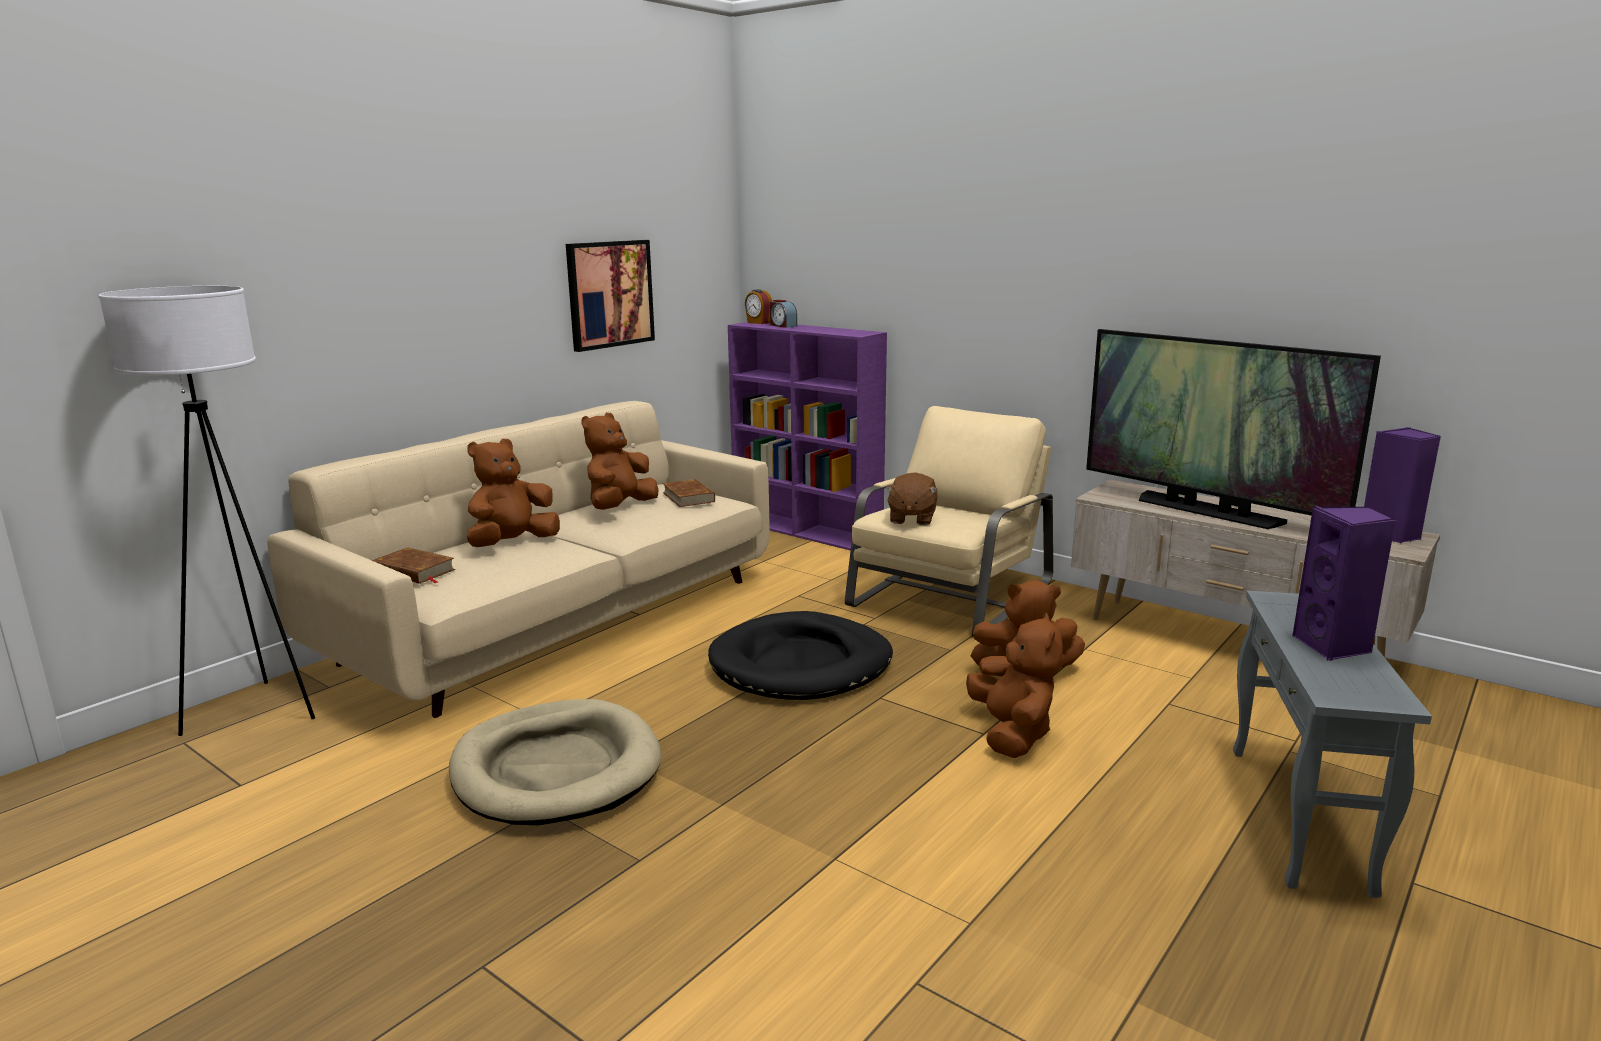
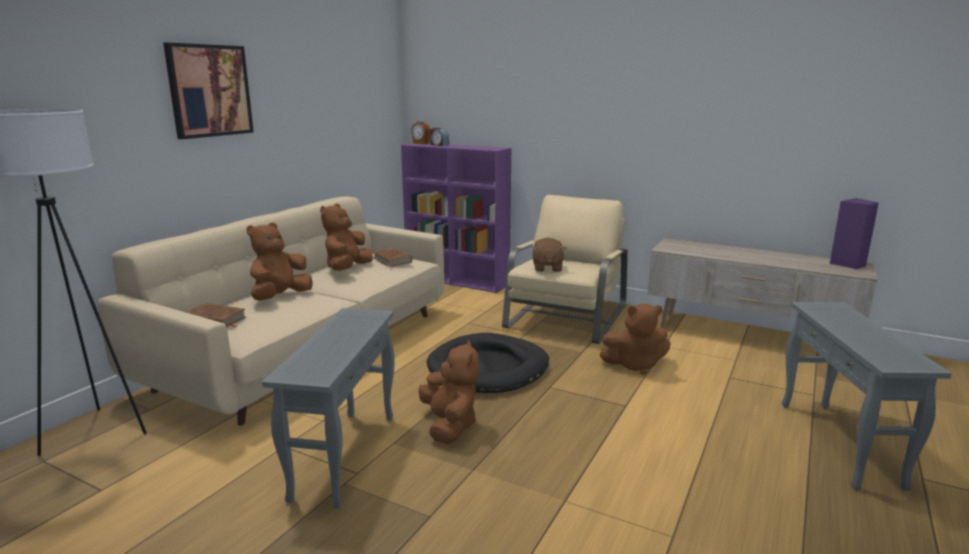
camera: 10 degrees left, 0 degrees up
beige dog bed [449,699,661,825] -> grey side table [262,308,395,508]
picture [566,240,655,352] -> picture moved to [163,42,254,139]
brown plush toy [966,613,1063,758] -> brown plush toy moved to [419,340,480,444]
television [1086,329,1381,529] -> none
purple speaker [1292,506,1396,661] -> none

